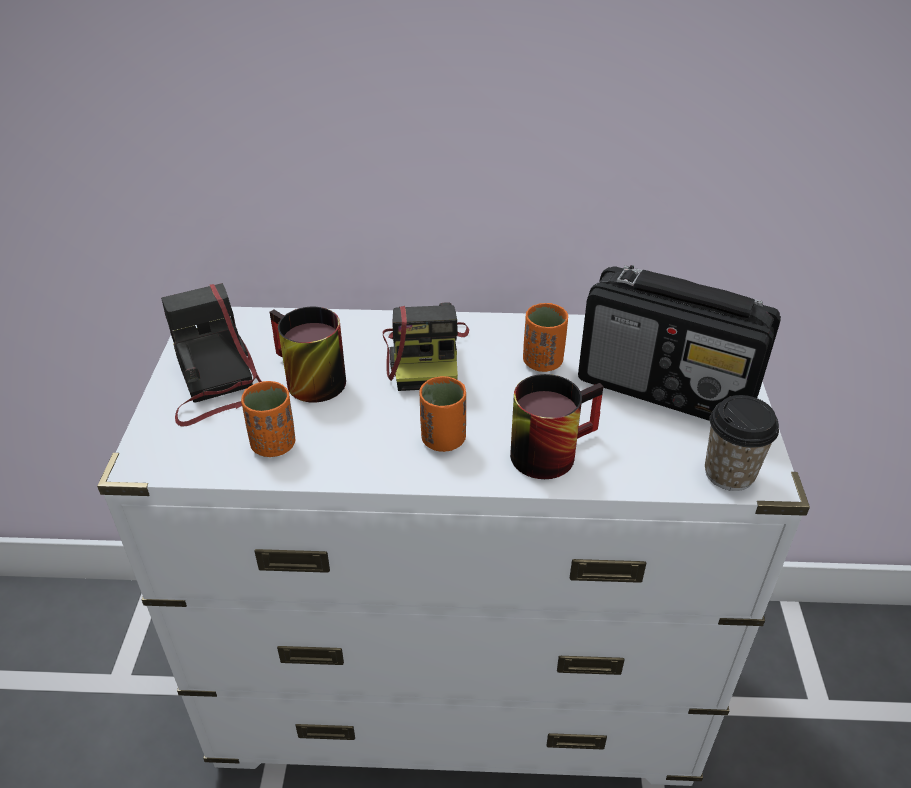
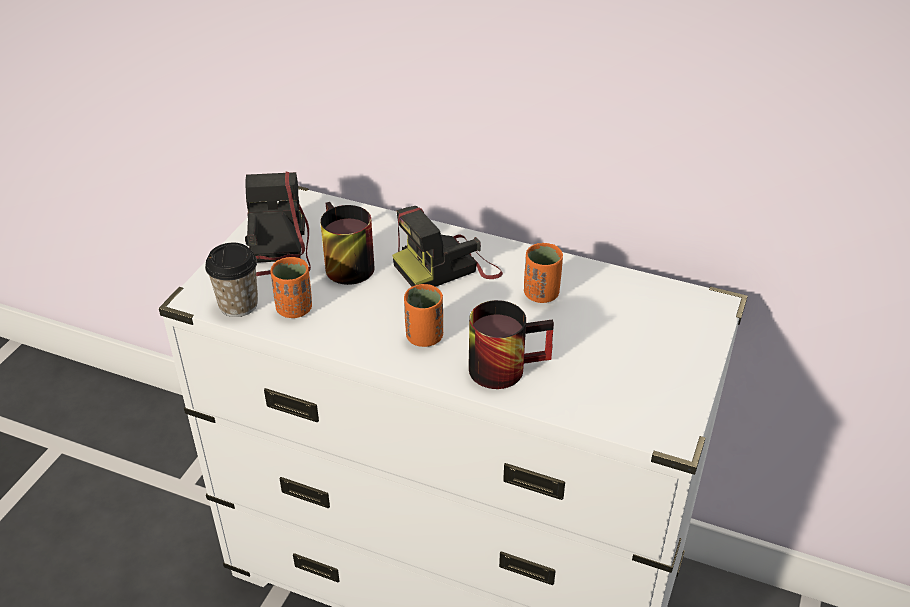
camera: 20 degrees right, 0 degrees up
camera [383,302,469,391] -> camera turned 45 degrees clockwise [392,206,503,287]
radio [578,265,781,421] -> none
cup [705,395,779,491] -> cup moved to [205,243,258,317]

